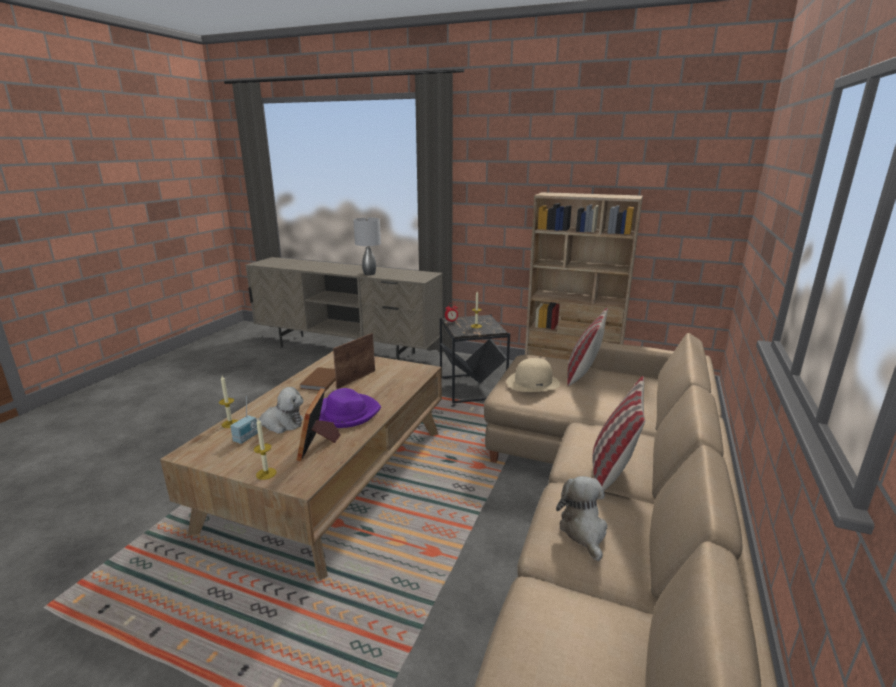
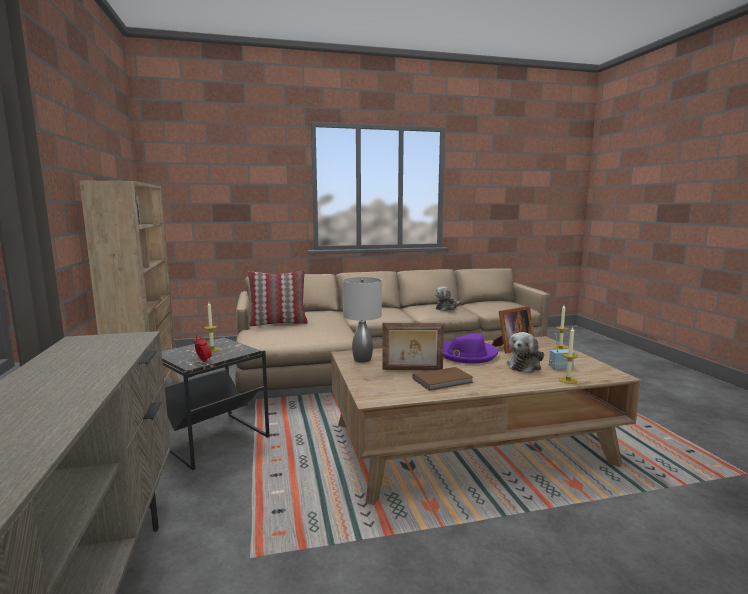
camera: 125 degrees left, 10 degrees down
plush toy [256,387,303,434] -> plush toy turned 105 degrees counterclockwise [507,332,544,373]
grey table lamp [353,218,381,275] -> grey table lamp moved to [343,277,382,363]
beige hat [507,358,560,392] -> none
pillow [592,376,645,491] -> none

